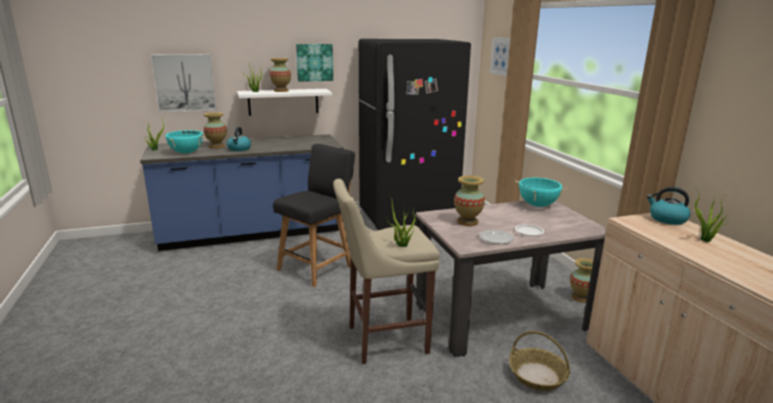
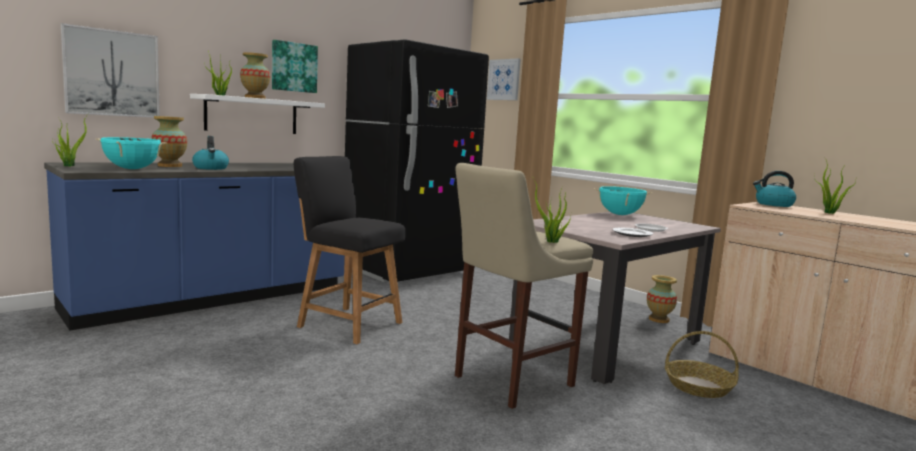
camera: 25 degrees left, 10 degrees down
black chair [273,144,355,287] -> black chair turned 75 degrees counterclockwise [294,156,405,344]
vase [454,176,485,226] -> none

